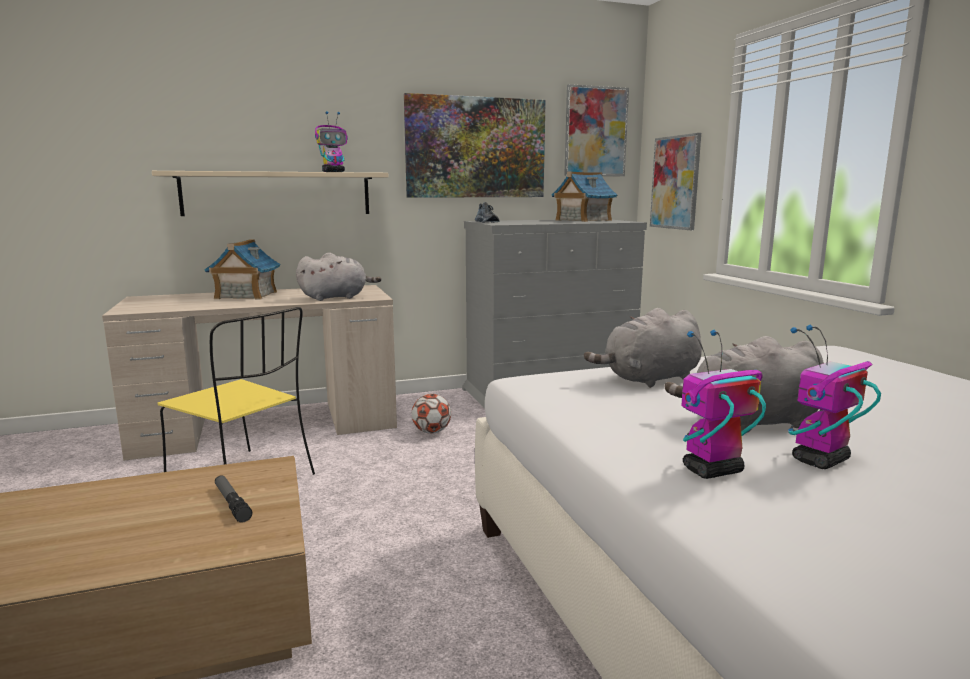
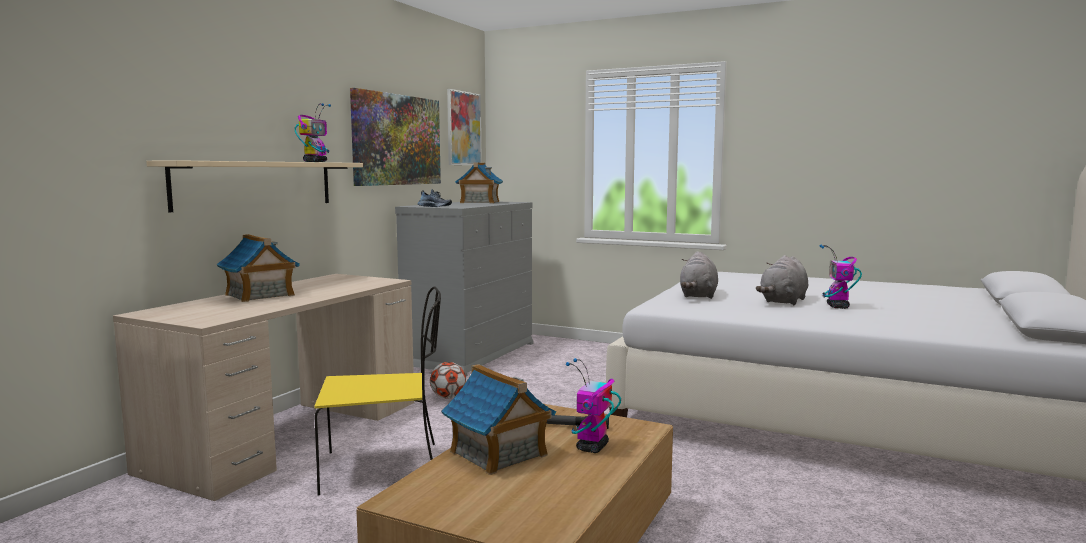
camera: 45 degrees left, 5 degrees down
grey plush toy [296,253,381,301] -> none
picture [650,133,701,230] -> none
toy robot [681,330,766,479] -> toy robot moved to [566,358,621,453]
none -> toy house [441,364,556,475]

